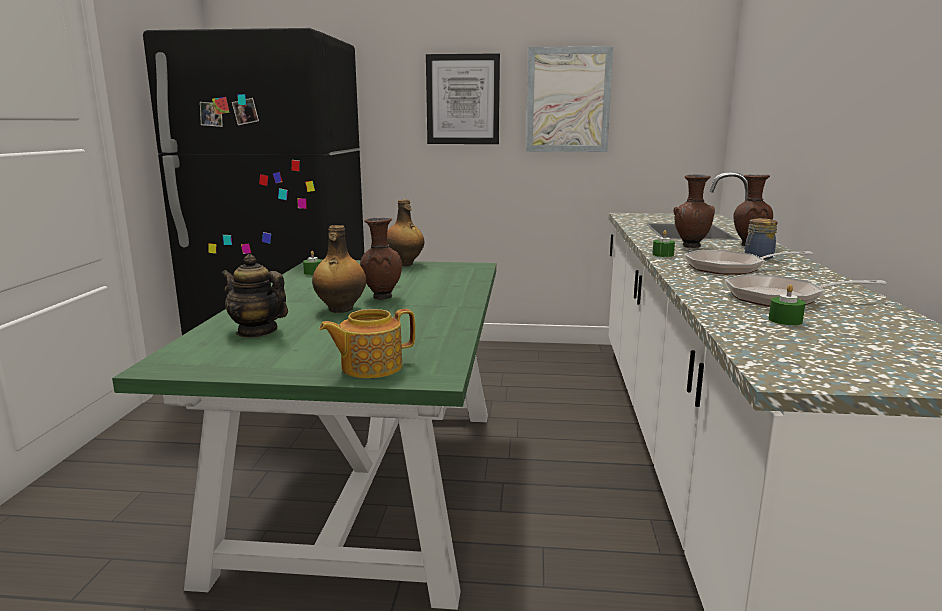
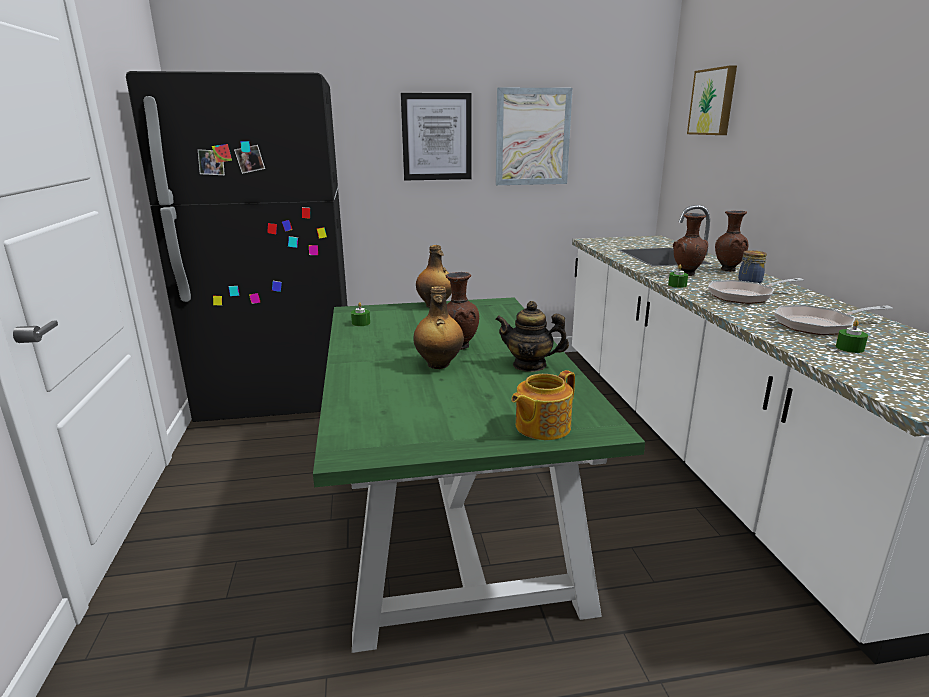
camera: 15 degrees left, 5 degrees up
teapot [221,254,288,338] -> teapot moved to [495,301,569,372]
none -> picture [687,65,737,135]

